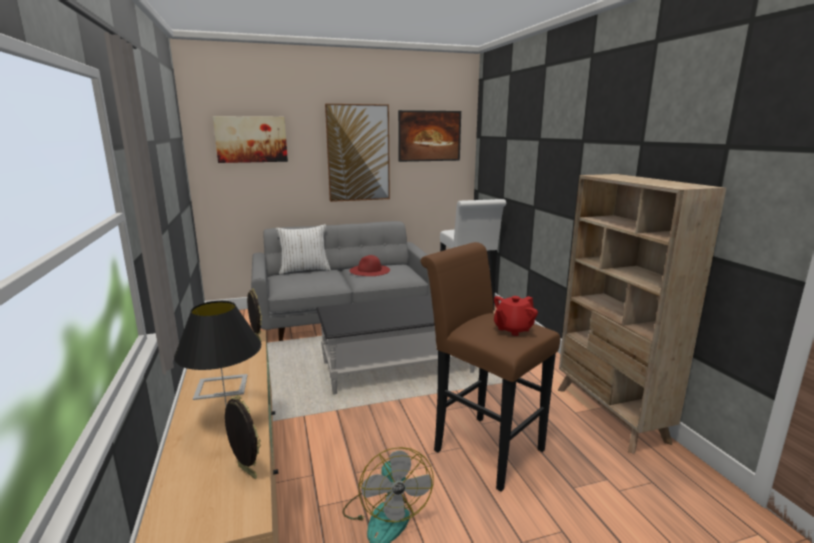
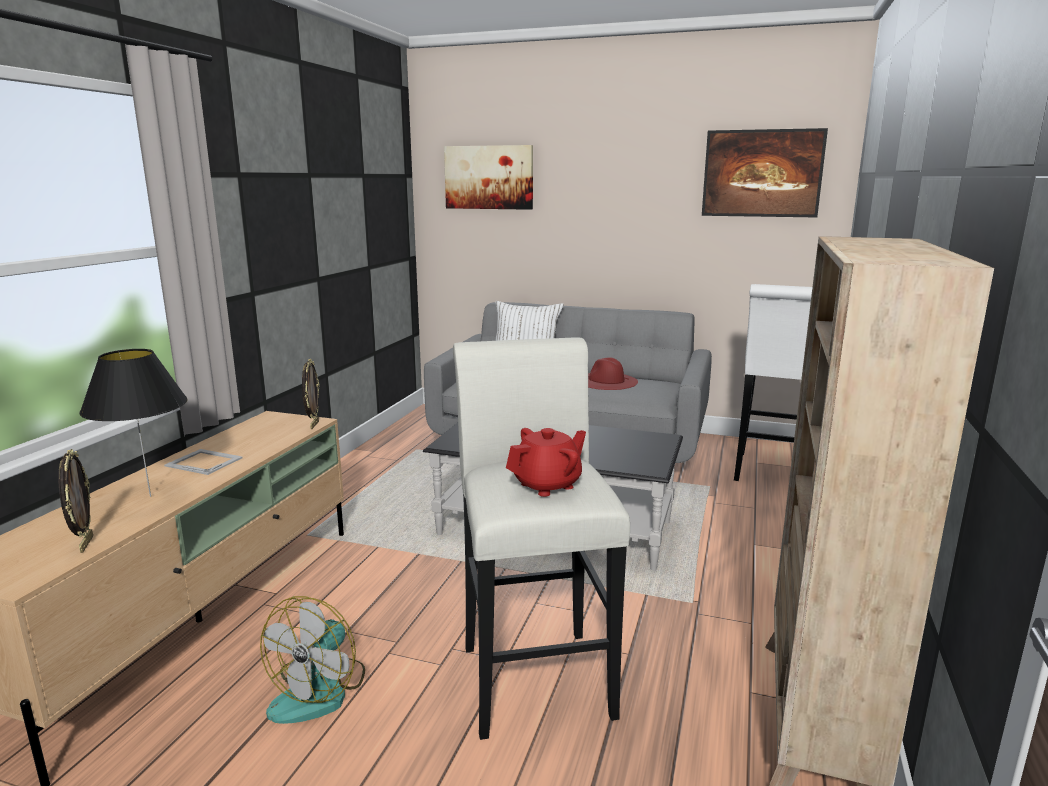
camera: 35 degrees right, 0 degrees up
picture [325,104,390,202] -> none
brown stool [421,242,560,492] -> white stool [453,337,630,740]
red teapot [494,296,538,336] -> red teapot turned 150 degrees clockwise [506,428,586,497]

